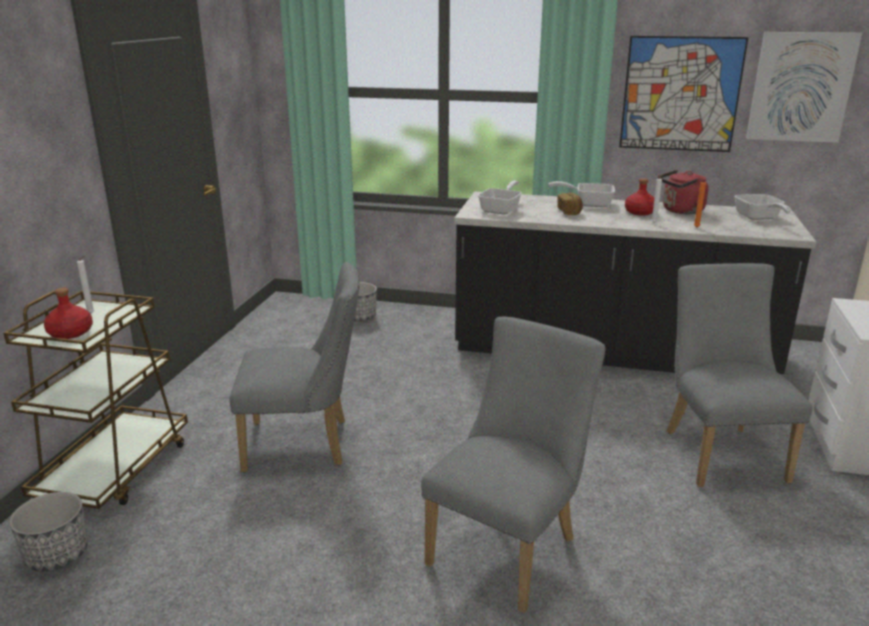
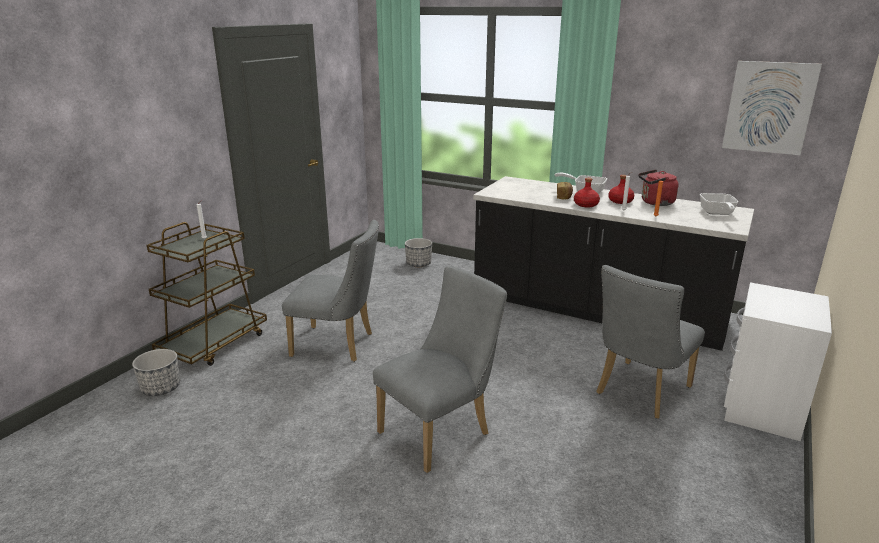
camera: 15 degrees right, 0 degrees up
red bottle [44,288,93,339] -> red bottle moved to [574,178,600,207]
frying pan [478,181,522,214] -> none
picture [619,36,748,152] -> none
grey chair [666,263,813,487] -> grey chair turned 150 degrees counterclockwise [596,265,705,419]

